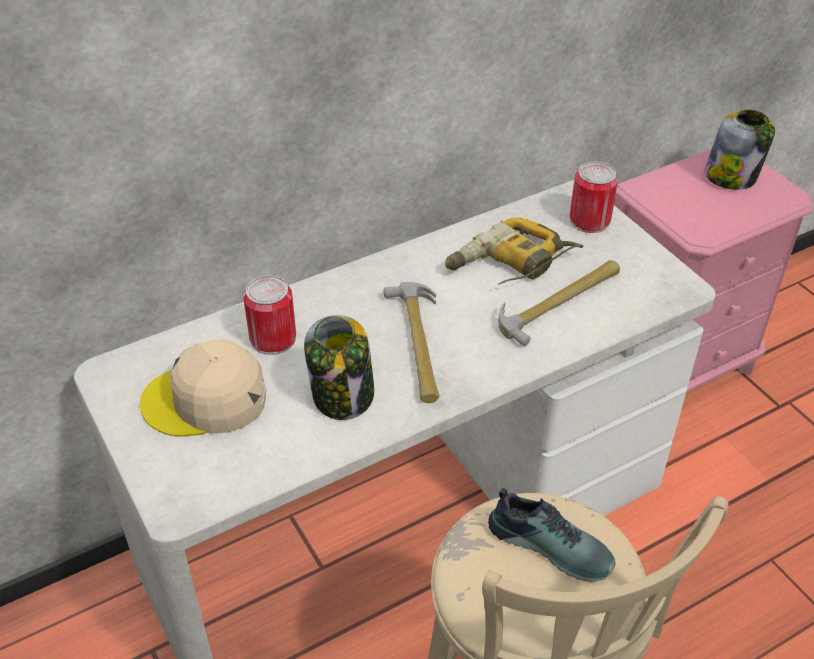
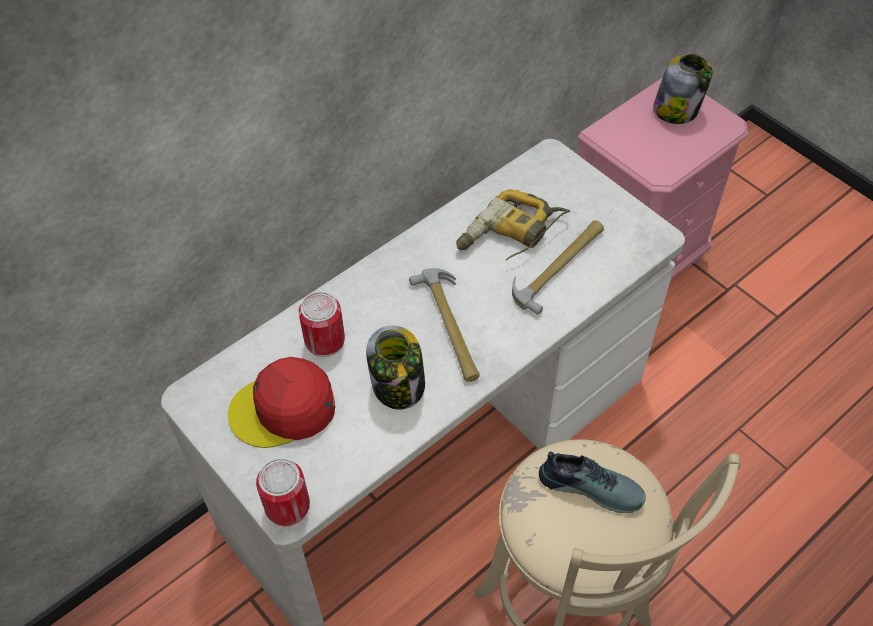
camera: 10 degrees left, 10 degrees up
beige cap [140,339,266,437] -> red cap [228,357,335,448]
can [570,162,618,233] -> can moved to [256,459,310,526]

